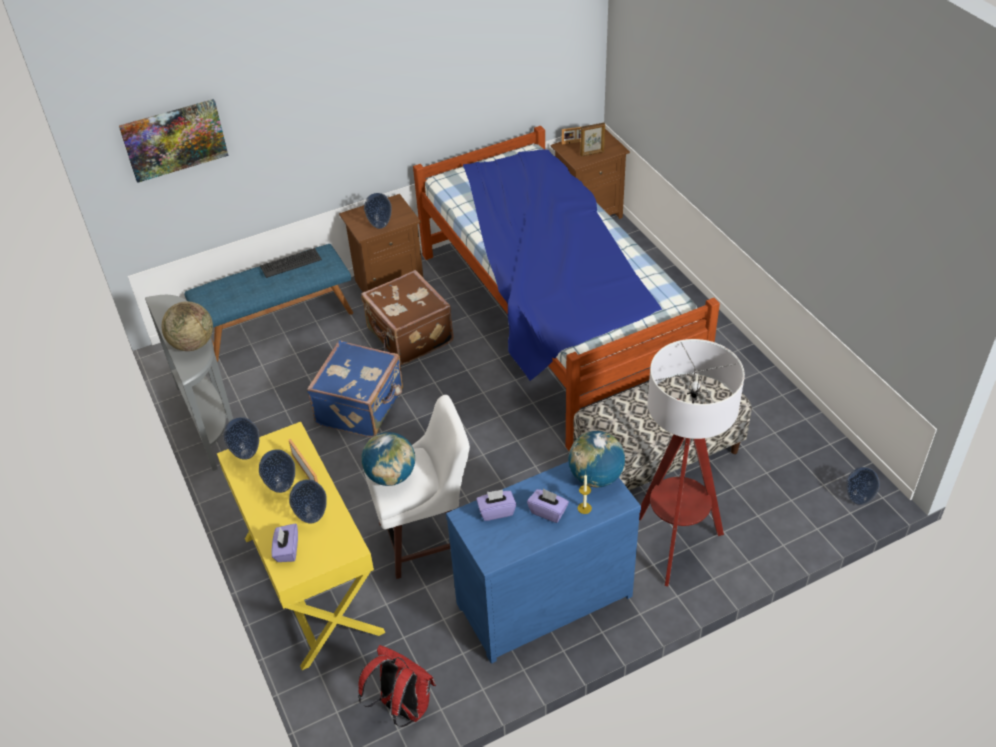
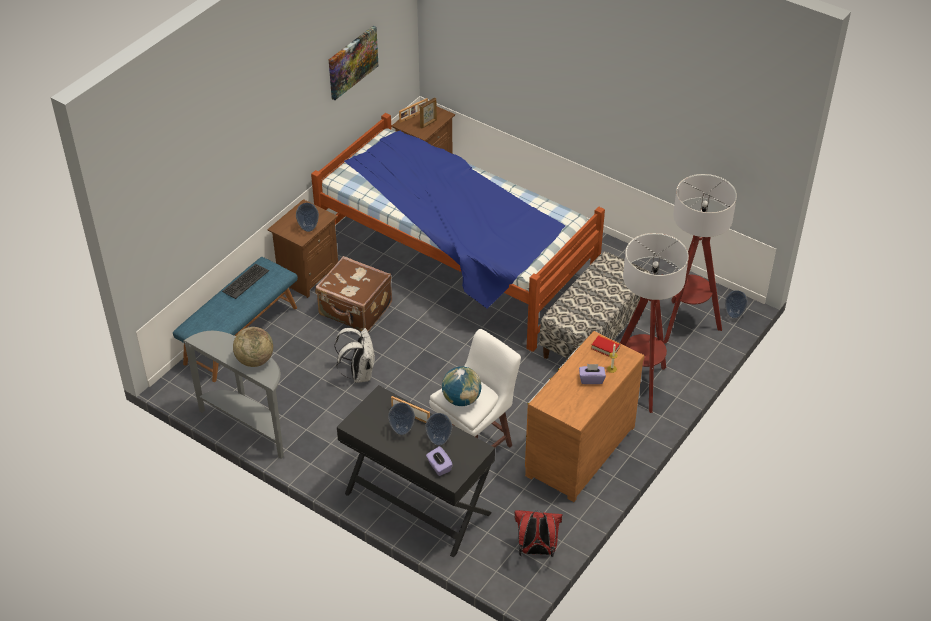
camera: 30 degrees left, 0 degrees up
picture [119,99,228,183] -> picture moved to [329,26,378,100]
yellow desk [217,422,386,670] -> black desk [337,385,495,558]
vase [224,417,259,460] -> none
blue suitcase [307,340,403,438] -> white backpack [334,328,375,383]
blue dresser [446,461,641,664] -> brown dresser [525,331,644,502]
purple tissue box [476,490,516,521] -> none
globe [568,431,625,488] -> book [591,335,620,357]
none -> floor lamp [664,174,737,344]

